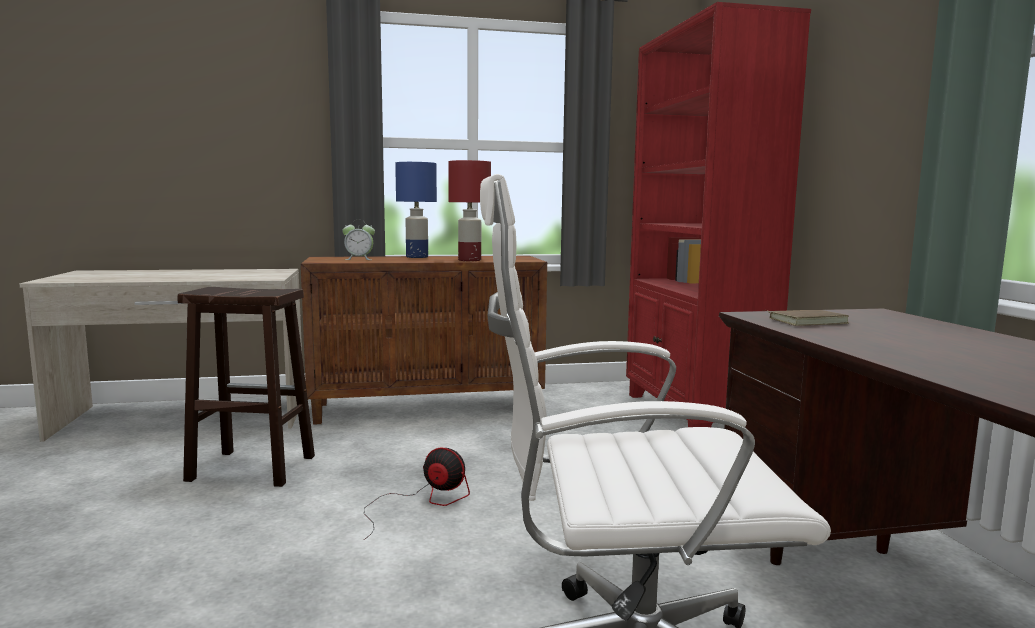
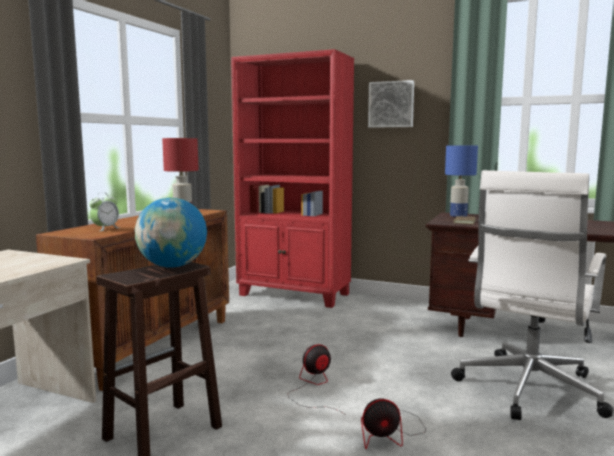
camera: 55 degrees left, 0 degrees up
blue table lamp [395,162,437,258] -> blue table lamp moved to [445,146,478,217]
none -> globe [135,197,207,268]
none -> fan [361,399,426,449]
none -> picture [368,80,414,128]

